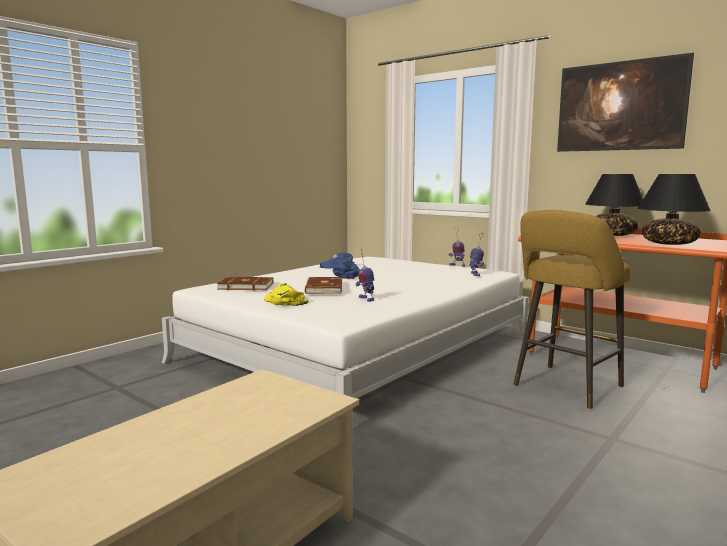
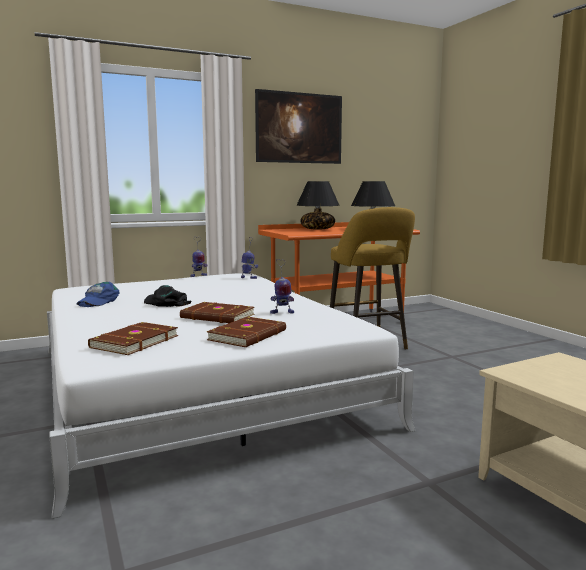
camera: 65 degrees left, 0 degrees up
yellow cap [264,284,309,306] -> brown book [206,317,286,347]
blue cap [333,260,360,279] -> black cap [144,285,191,307]

